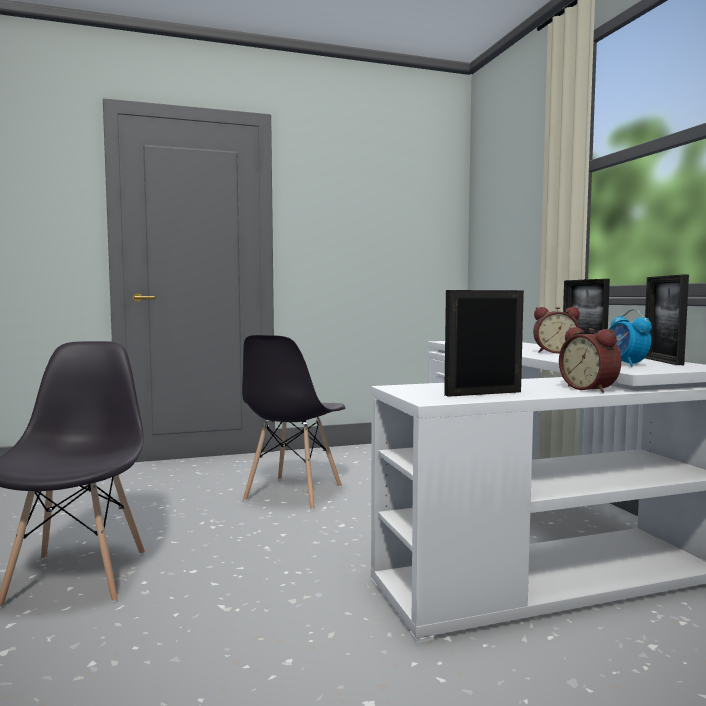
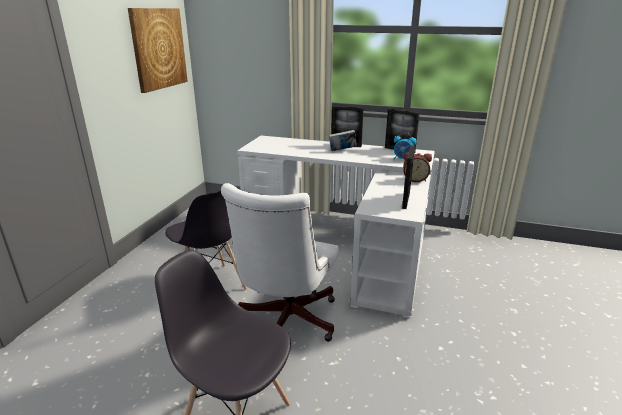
camera: 55 degrees left, 20 degrees up
alarm clock [533,307,580,353] -> book [329,130,357,151]
none -> picture [128,8,188,93]
none -> white office chair [221,183,339,342]

